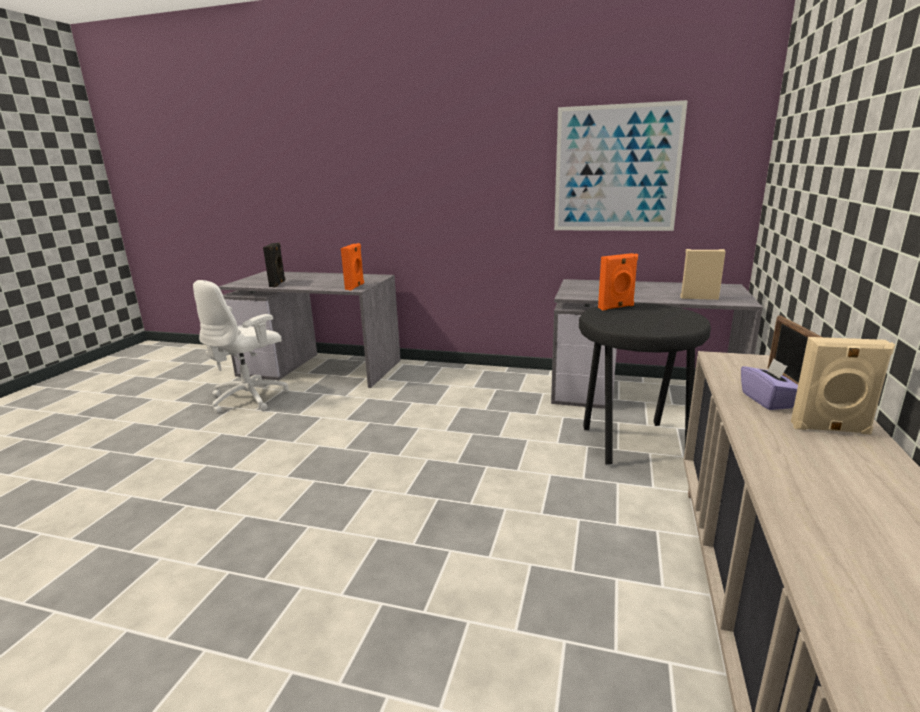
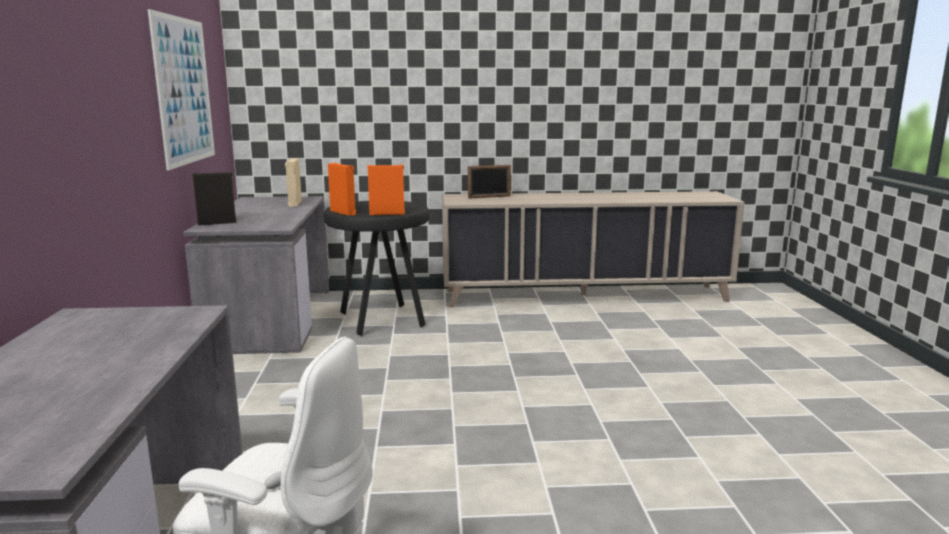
camera: 110 degrees left, 5 degrees down
black speaker [263,242,285,287] -> black speaker moved to [192,172,237,225]
orange speaker [341,243,364,290] -> orange speaker moved to [367,165,405,215]
purple tissue box [741,358,798,410] -> none
beige speaker [791,337,895,435] -> none

